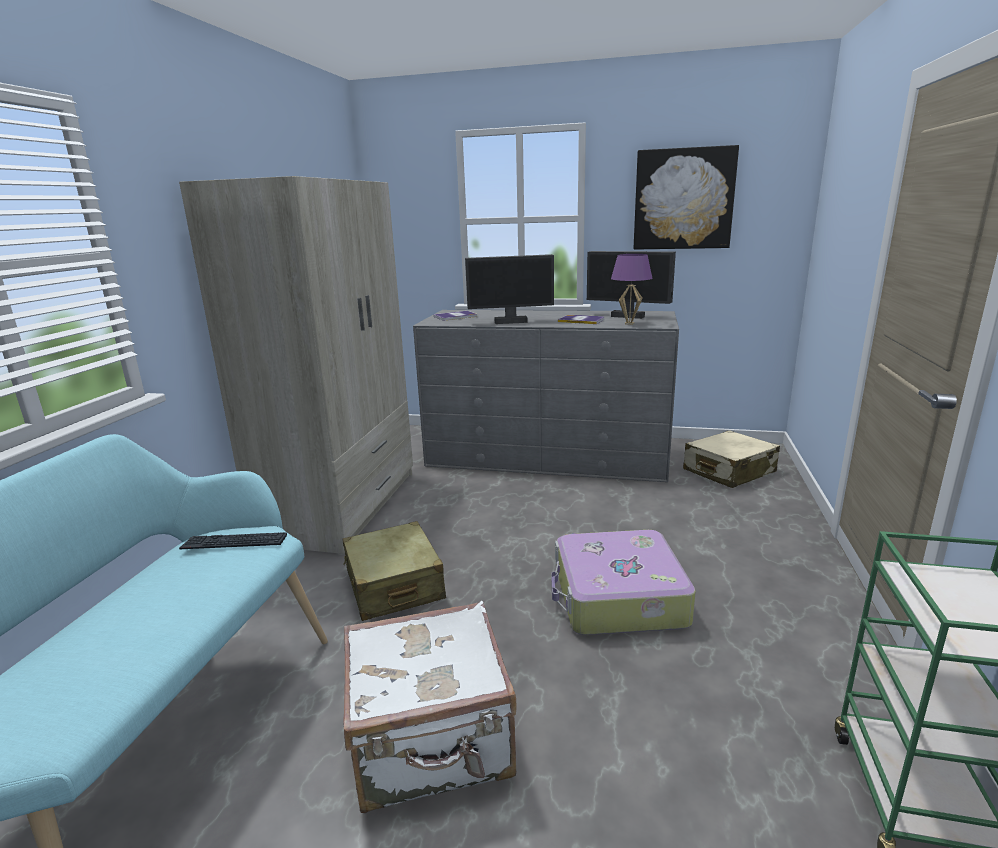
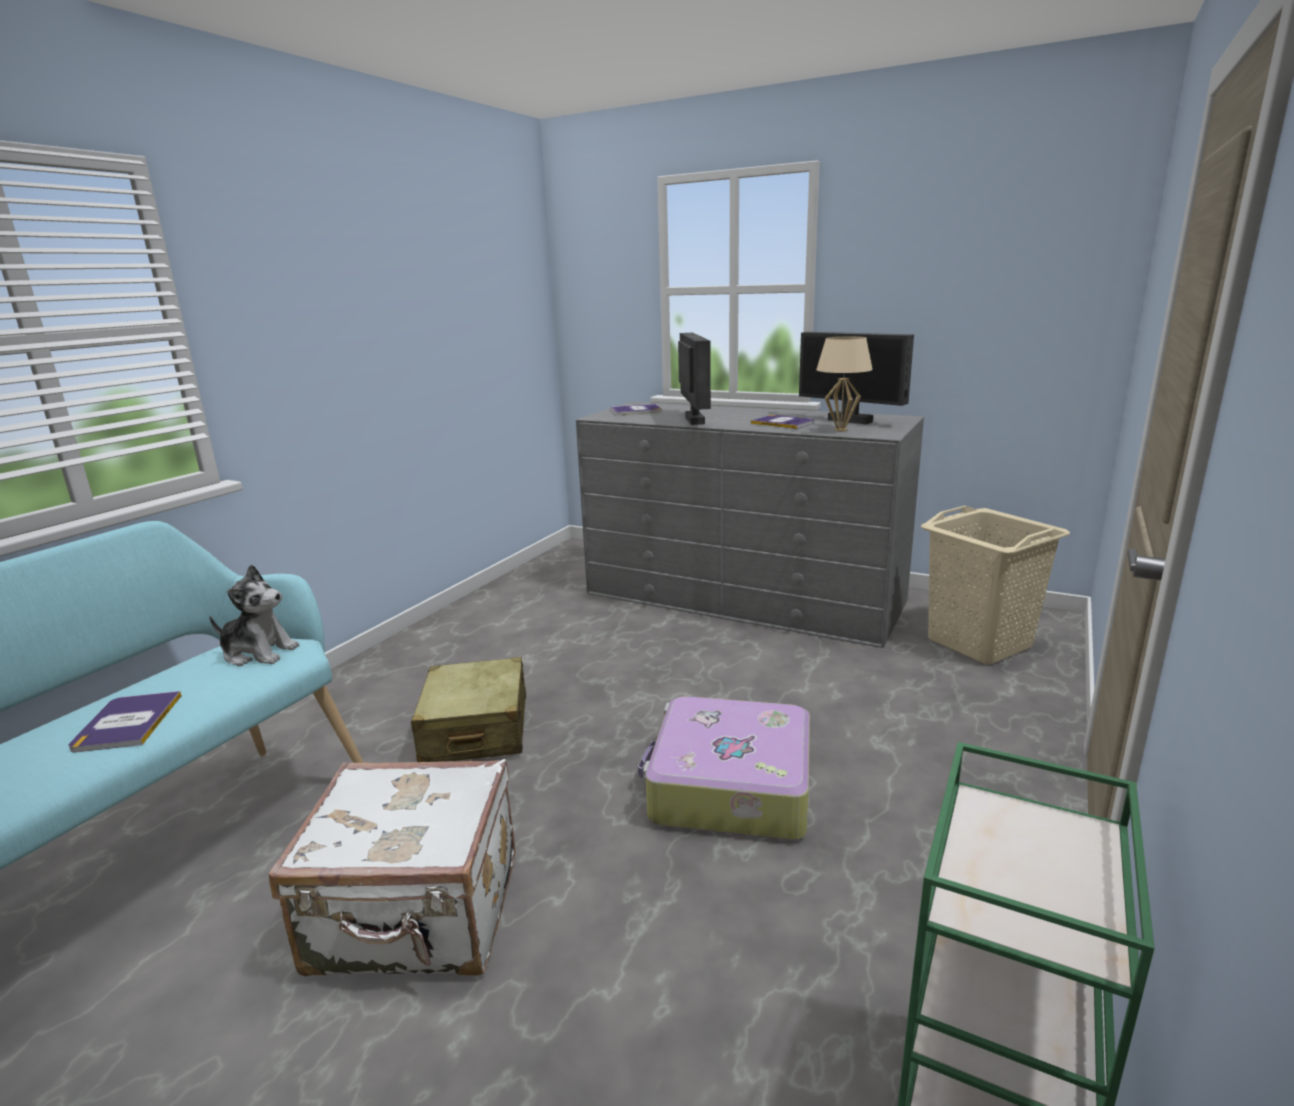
camera: 15 degrees right, 0 degrees up
beige wardrobe [179,176,413,554] -> none
keyboard [179,532,287,549] -> plush toy [209,565,299,666]
monitor [465,254,554,324] -> monitor turned 105 degrees counterclockwise [678,333,711,425]
purple table lamp [611,254,652,325] -> beige table lamp [816,336,873,432]
picture [634,145,739,250] -> none
beige suitcase [683,430,780,488] -> beige laundry basket [921,506,1070,664]
none -> book [69,691,182,752]

